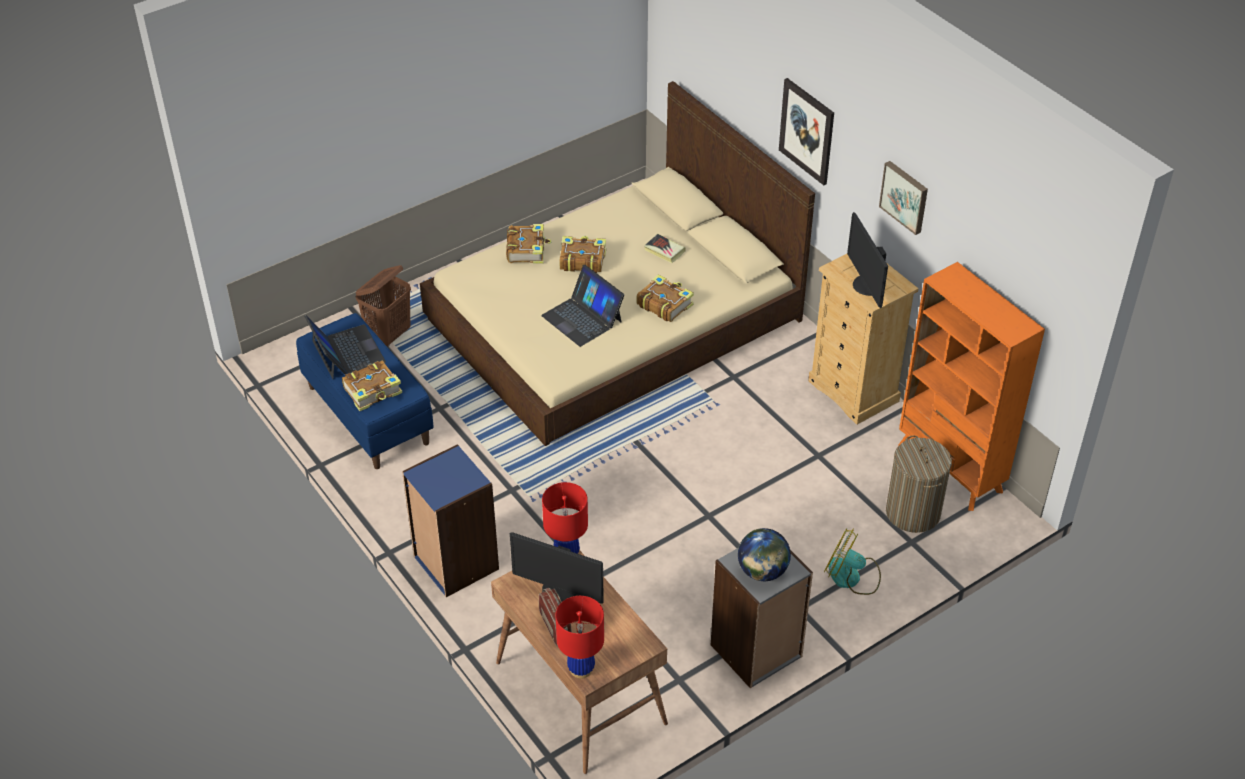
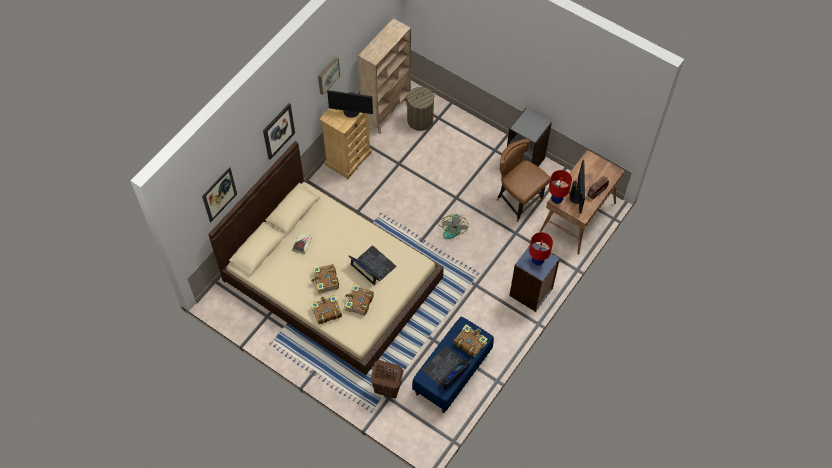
camera: 110 degrees left, 15 degrees up
laptop [541,265,624,347] -> laptop turned 75 degrees counterclockwise [348,245,396,286]
red table lamp [555,596,604,679] -> red table lamp moved to [529,232,553,267]
book [636,274,694,322] -> book moved to [344,284,374,316]
globe [738,528,791,581] -> none
fan [824,528,881,595] -> fan moved to [438,214,469,239]
monitor [847,212,888,308] -> monitor turned 45 degrees clockwise [327,90,373,118]
orange bookcase [898,262,1045,511] -> beige bookcase [358,18,411,134]
none -> picture [202,167,237,223]
none -> brown chair [497,139,551,222]

